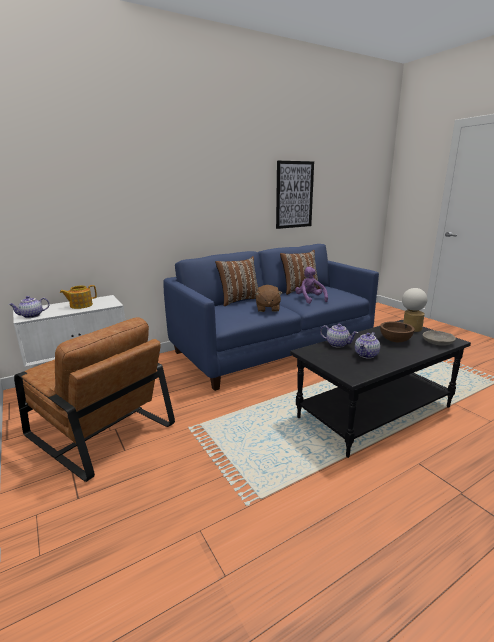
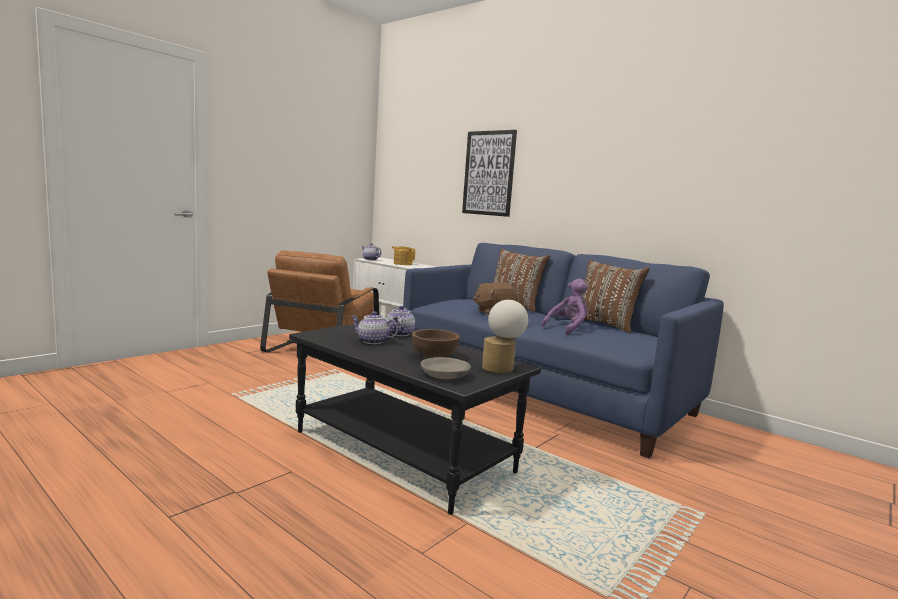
camera: 70 degrees right, 10 degrees down
picture [276,161,314,229] -> picture moved to [462,130,517,217]

